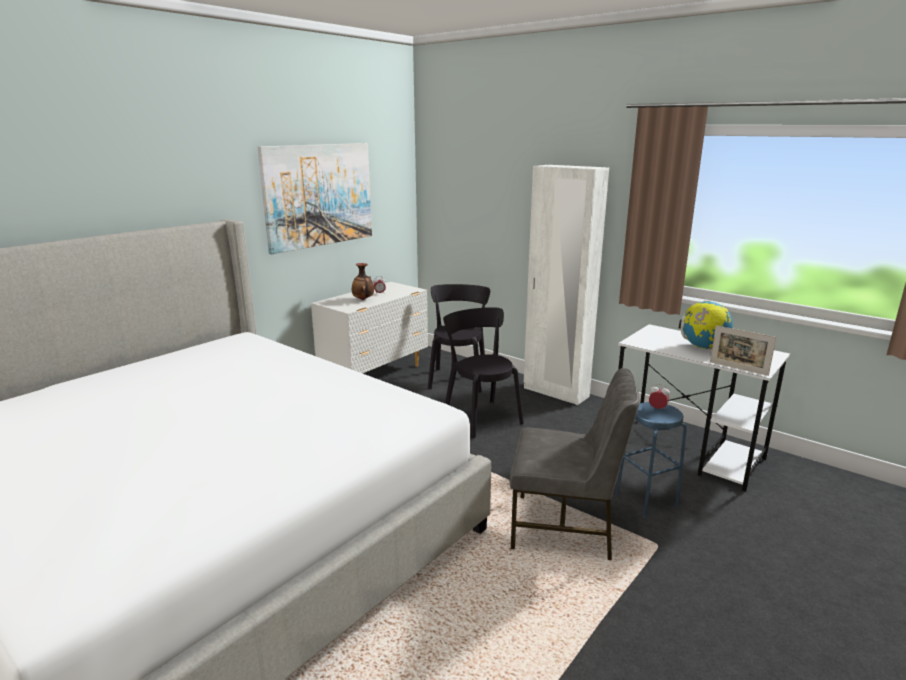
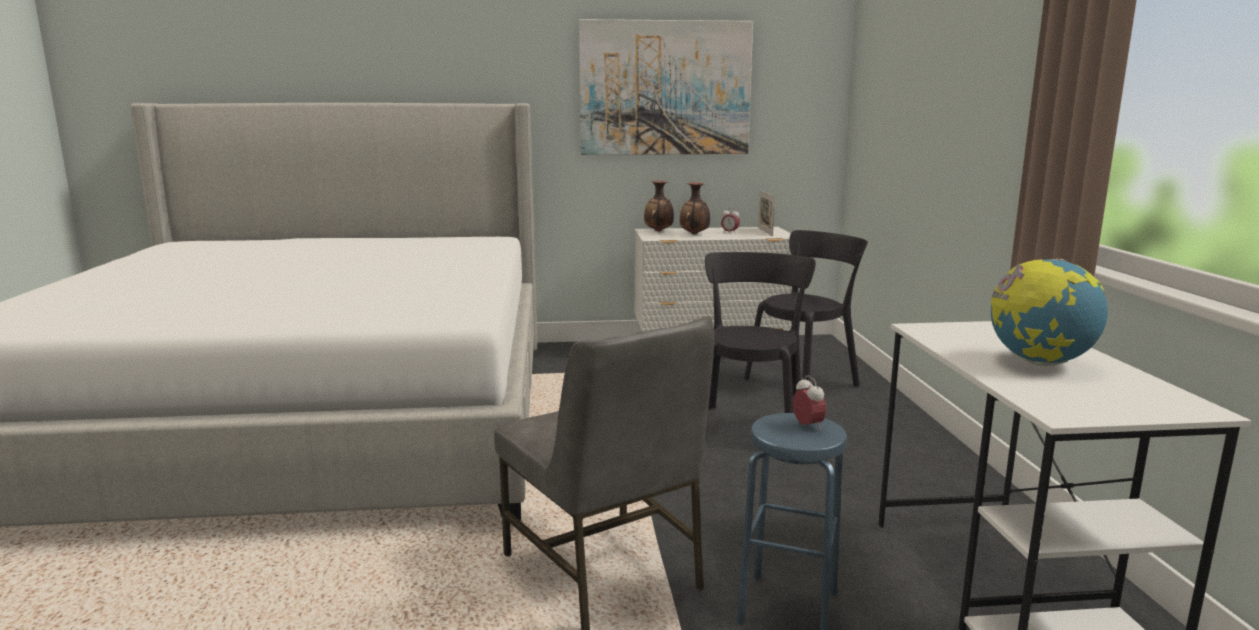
camera: 45 degrees right, 5 degrees down
white wardrobe [524,165,609,405] -> none
picture frame [710,325,776,376] -> picture frame moved to [758,190,775,236]
none -> vase [644,181,674,232]

